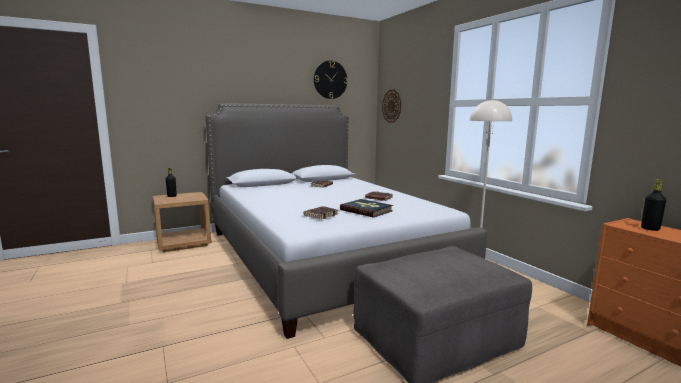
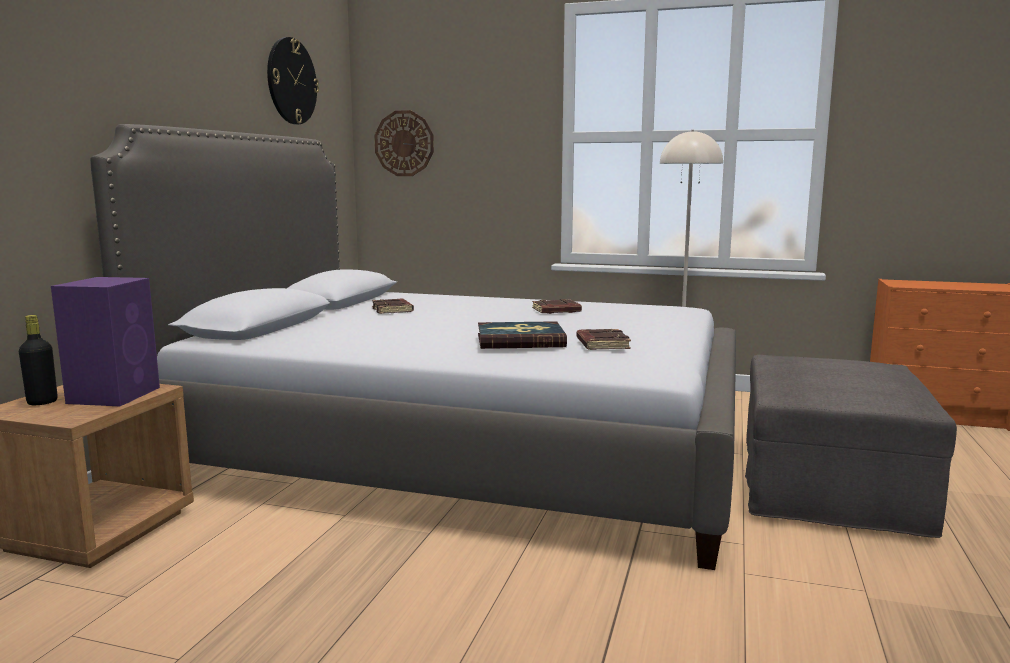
camera: 45 degrees left, 0 degrees up
book [340,199,393,218] -> book moved to [478,321,567,349]
black bottle [641,179,666,231] -> none
none -> purple speaker [51,277,160,406]

